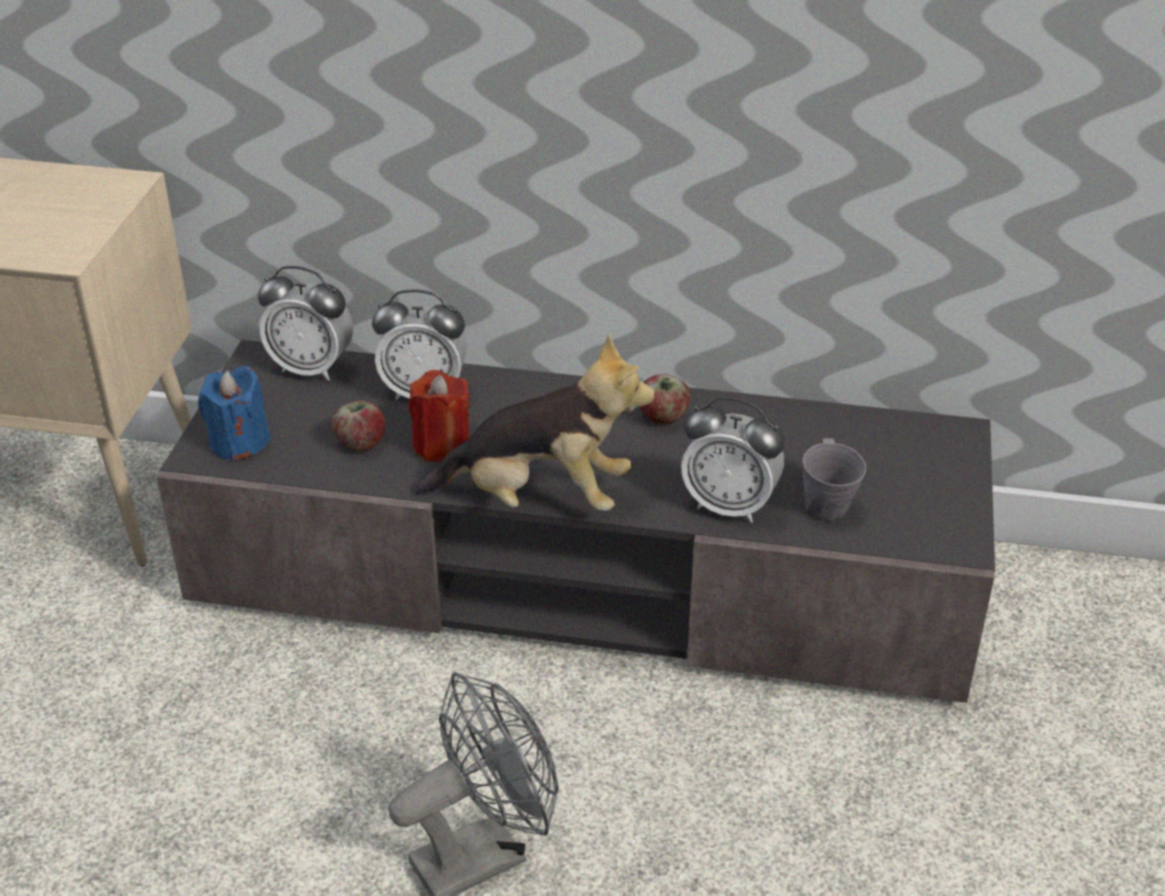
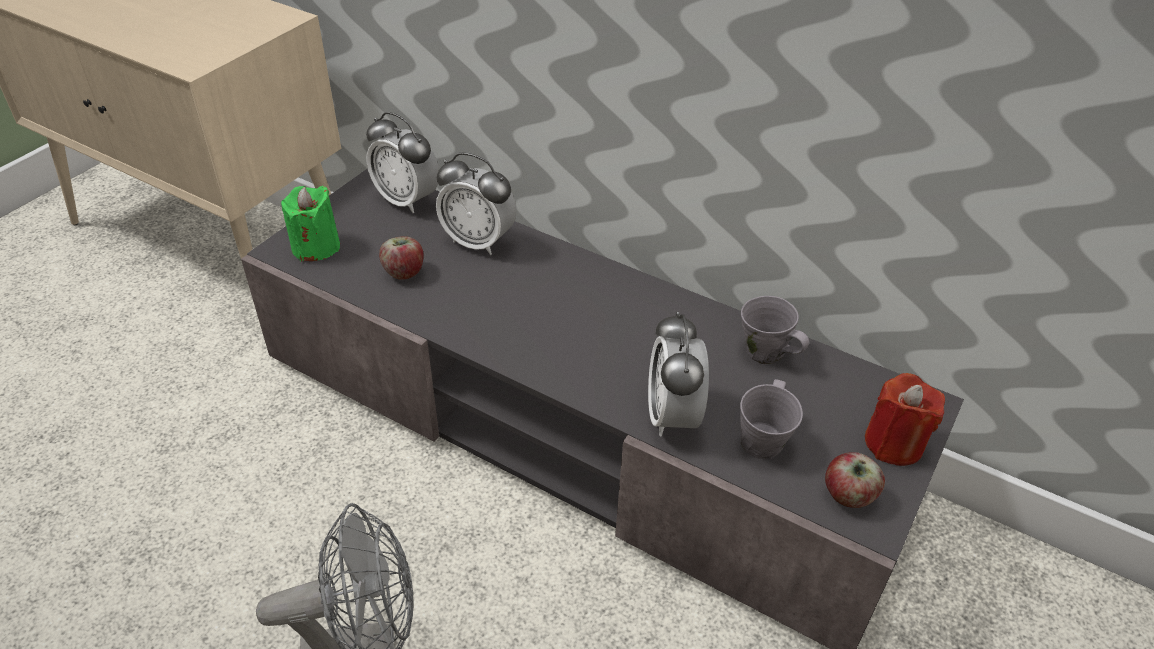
camera: 20 degrees right, 5 degrees up
blue candle [198,366,271,461] -> green candle [281,186,340,262]
red candle [408,370,470,462] -> red candle moved to [865,373,945,466]
plush toy [415,335,655,511] -> none
apple [640,374,691,424] -> apple moved to [825,452,885,508]
alarm clock [681,397,785,523] -> alarm clock turned 45 degrees clockwise [648,312,709,436]
none -> grey mug [741,296,809,364]

